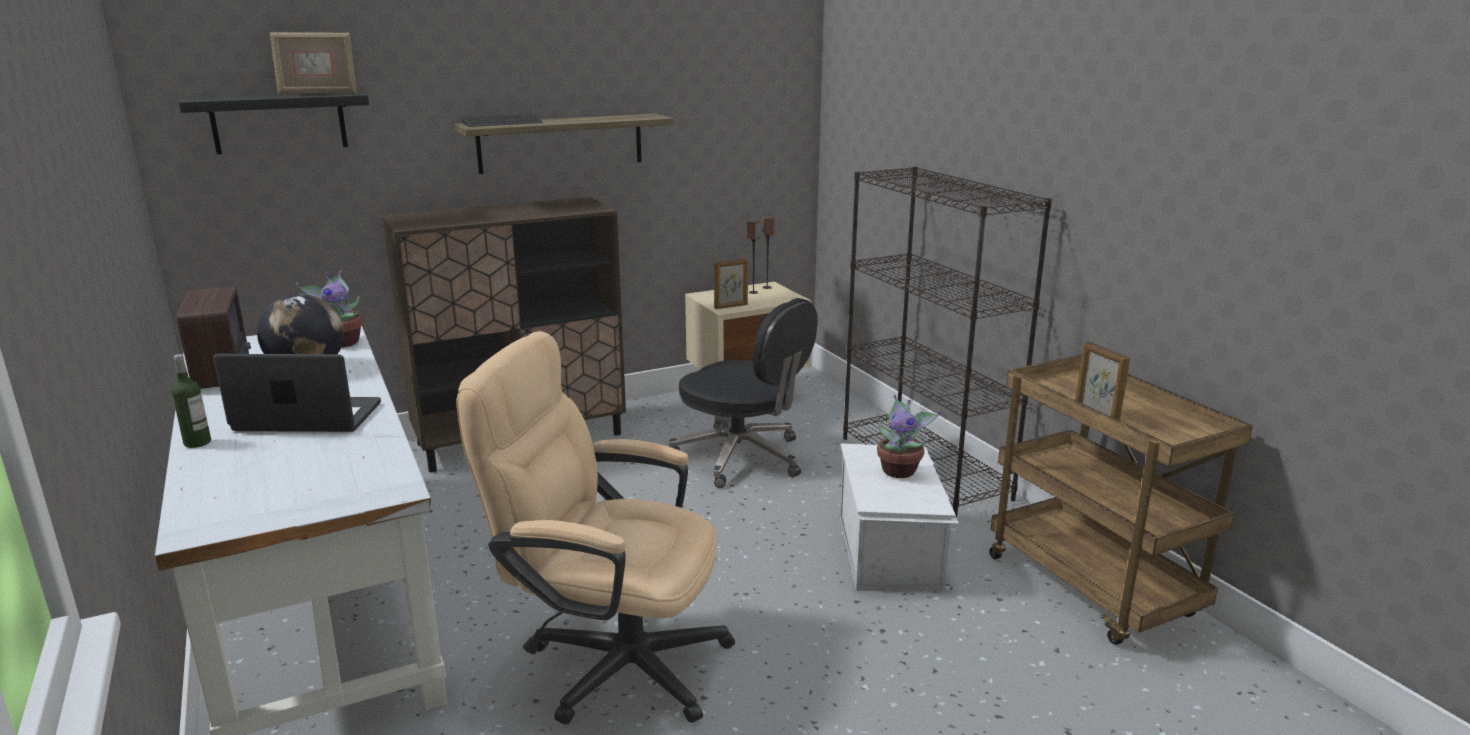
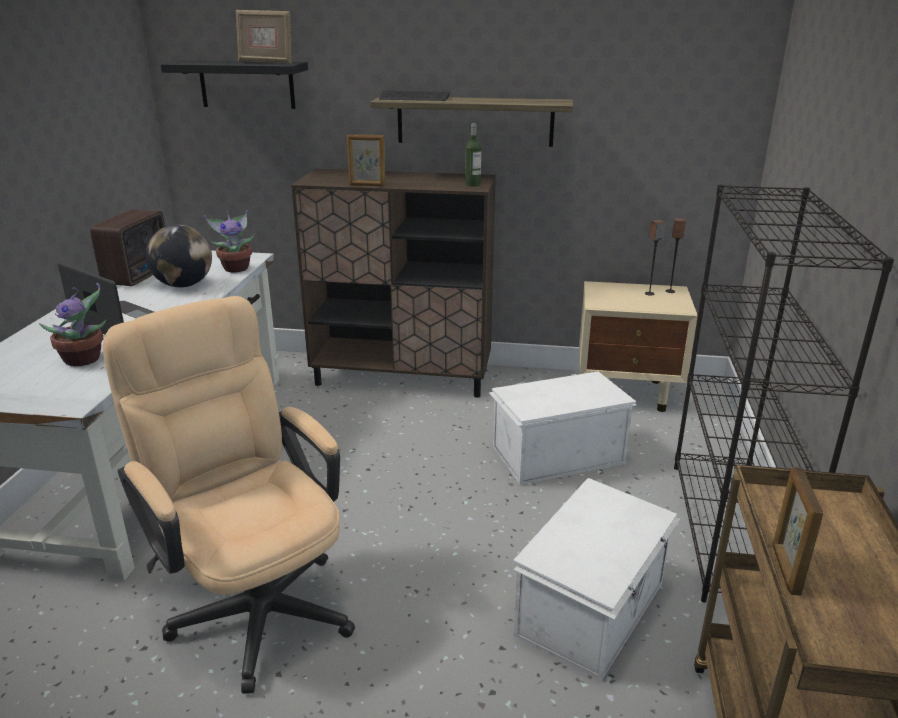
camera: 35 degrees right, 5 degrees up
bottle [171,354,211,448] -> bottle moved to [465,123,481,186]
black office chair [669,298,818,488] -> white storage box [489,371,637,485]
picture frame [714,258,748,309] -> picture frame moved to [347,134,385,186]
potted plant [877,394,941,478] -> potted plant moved to [39,283,106,366]

